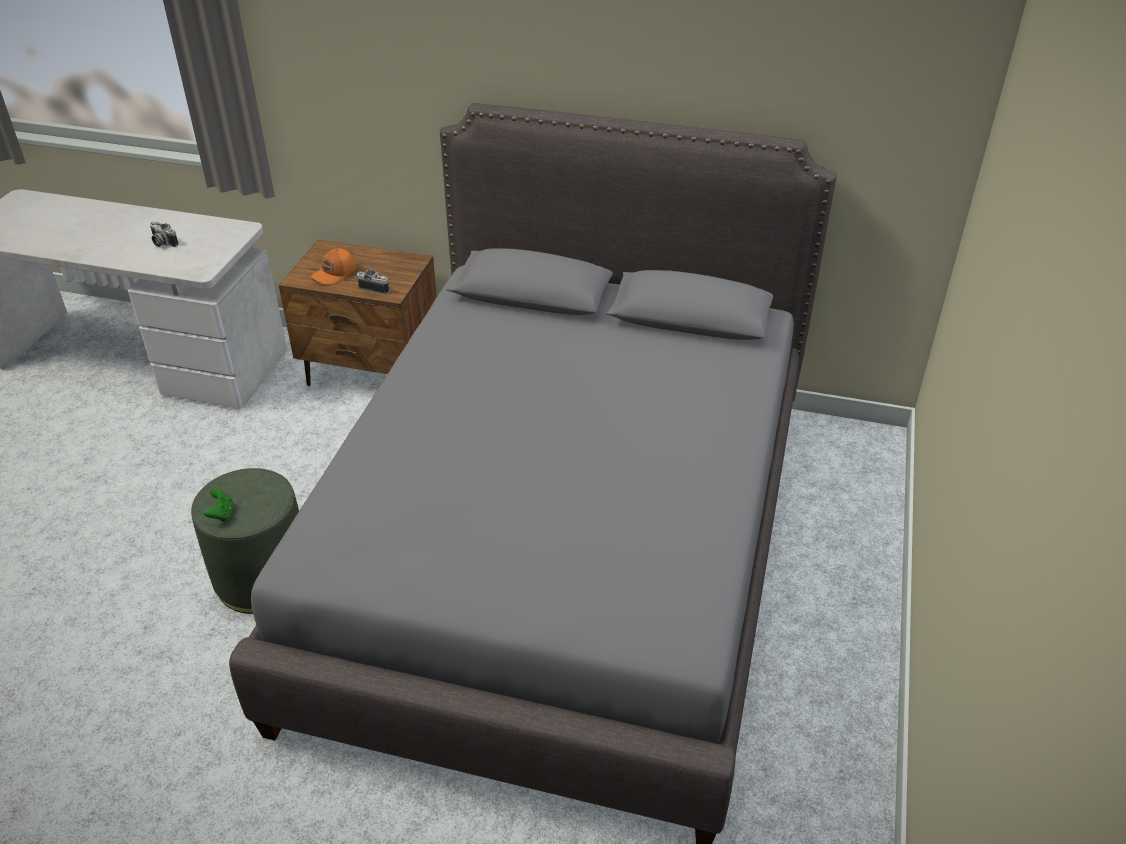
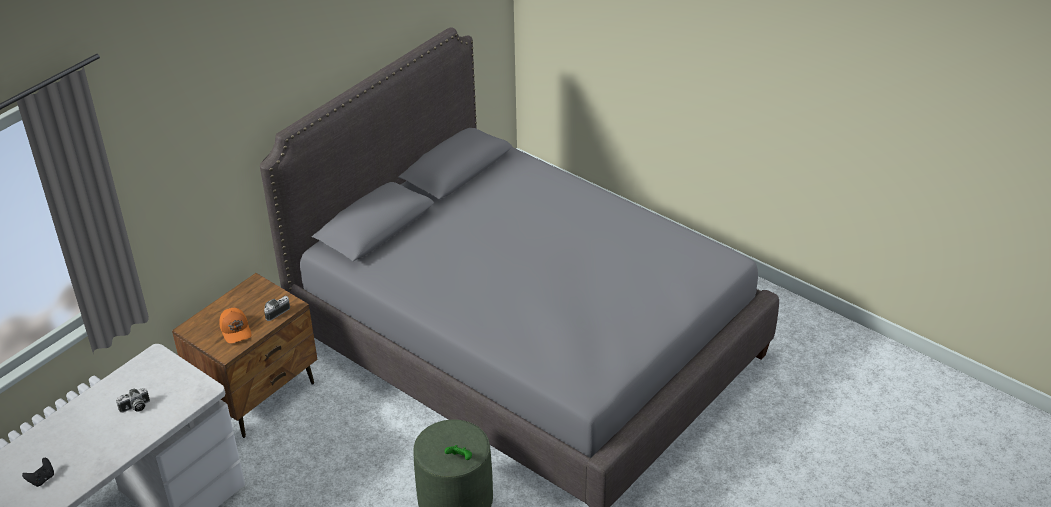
camera: 65 degrees left, 0 degrees up
none -> black game controller [22,458,54,487]

